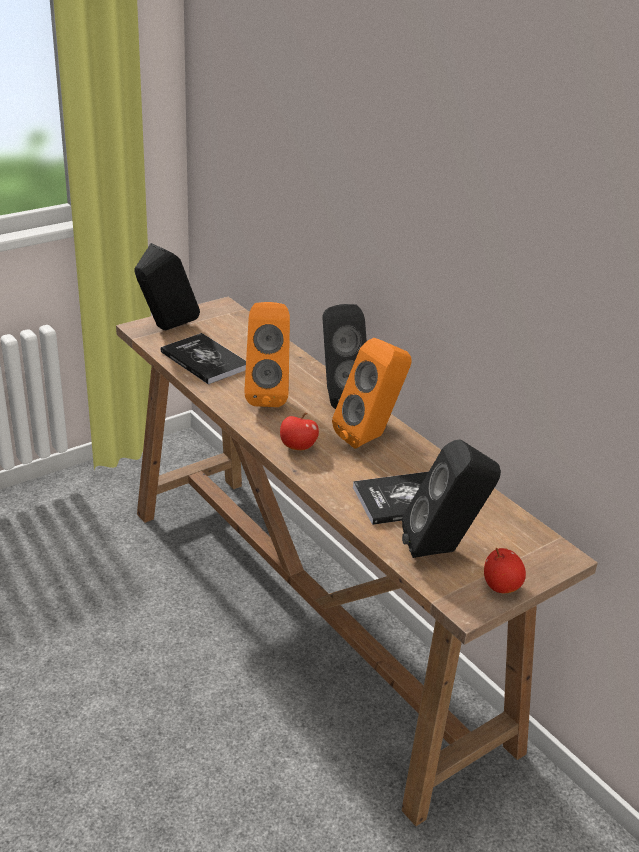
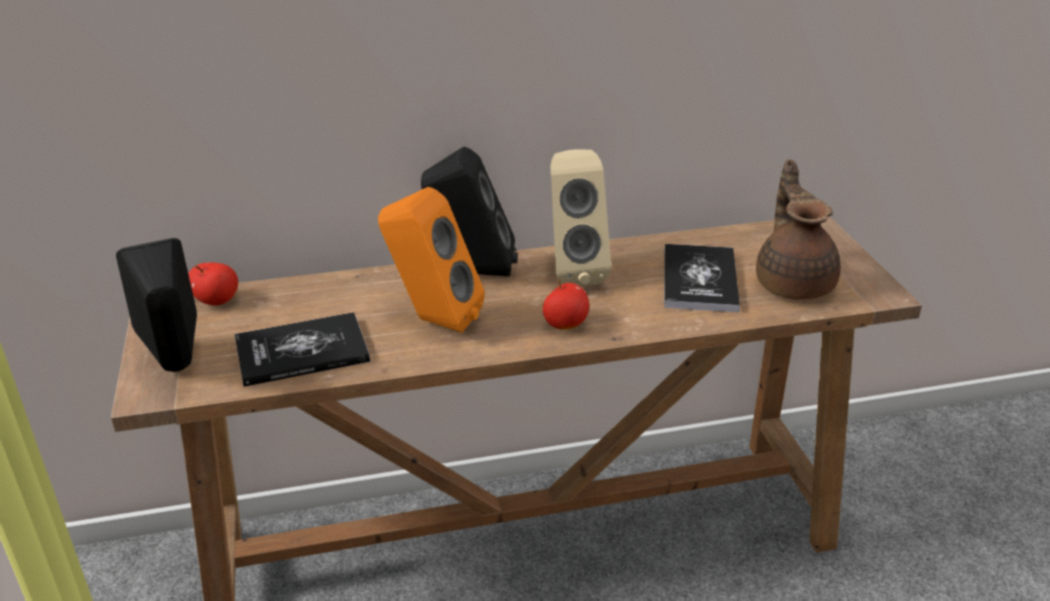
camera: 65 degrees left, 0 degrees up
orange speaker [332,338,412,449] -> beige speaker [551,149,611,287]
black speaker [402,439,501,558] -> brown teapot [756,159,841,300]
apple [484,548,526,593] -> apple moved to [188,262,238,305]

